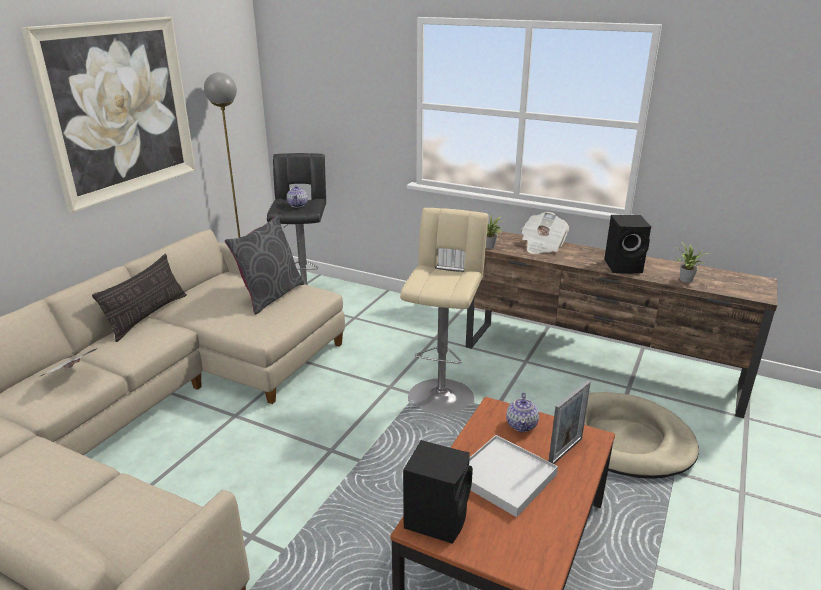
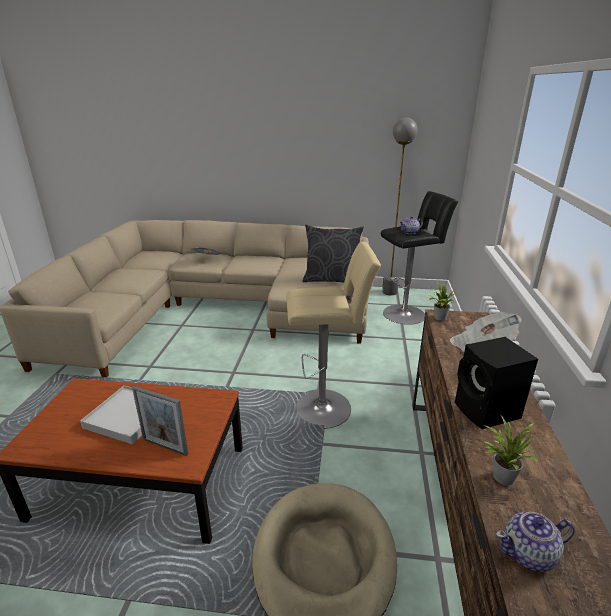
camera: 70 degrees right, 0 degrees up
picture [21,17,196,213] -> none
pillow [92,254,187,342] -> none
black speaker [403,440,473,544] -> none
teapot [506,393,539,432] -> teapot moved to [496,512,575,572]

